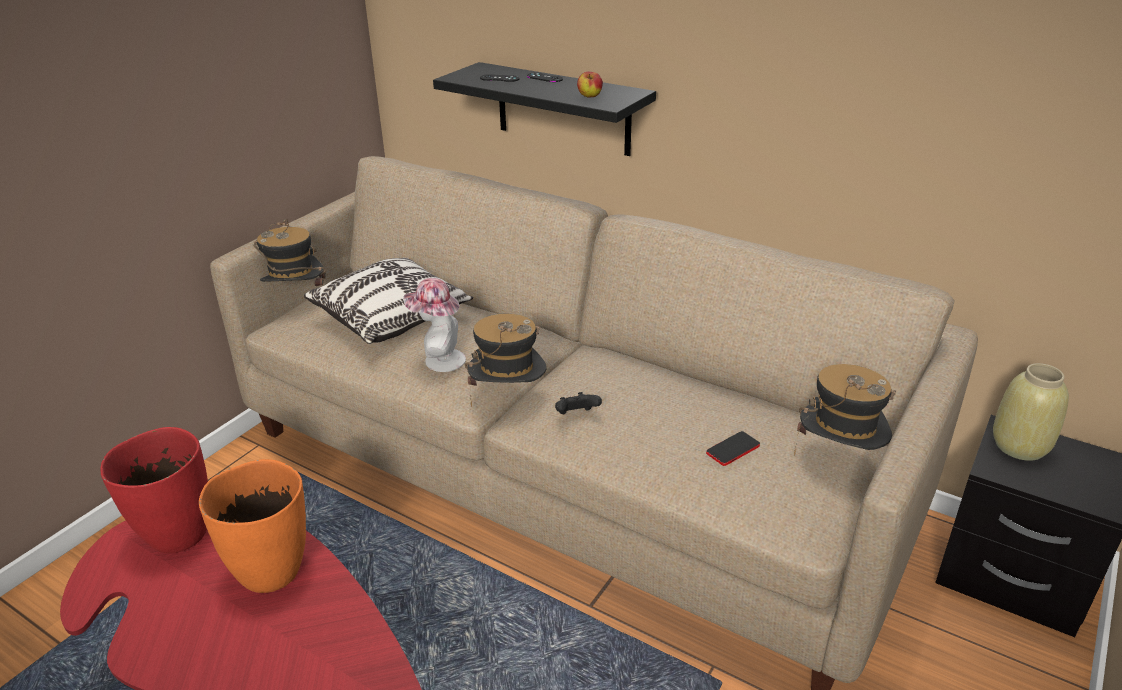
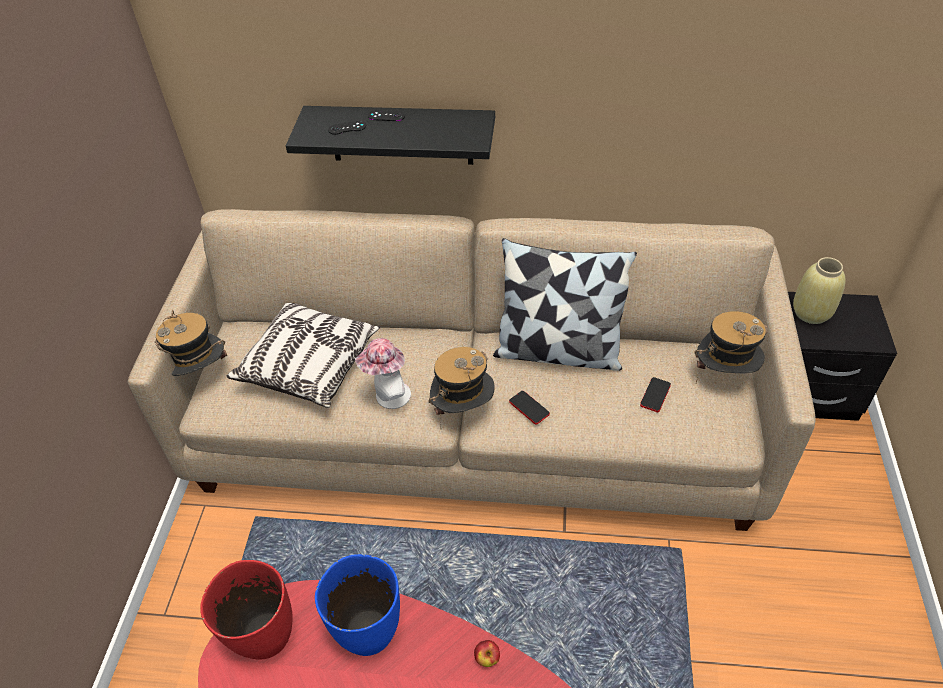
camera: 25 degrees left, 15 degrees up
orange vase [199,459,306,593] -> blue vase [315,554,400,656]
black game controller [555,392,602,414] -> phone [509,391,550,425]
apple [577,72,603,98] -> apple moved to [474,640,500,667]
none -> pillow [493,238,637,371]

